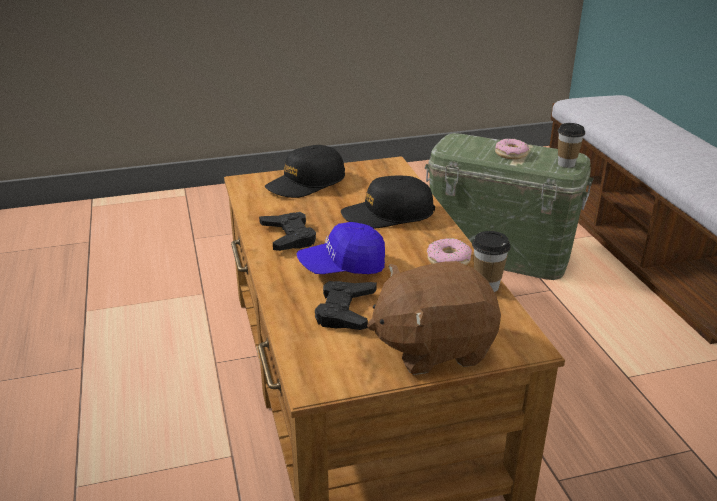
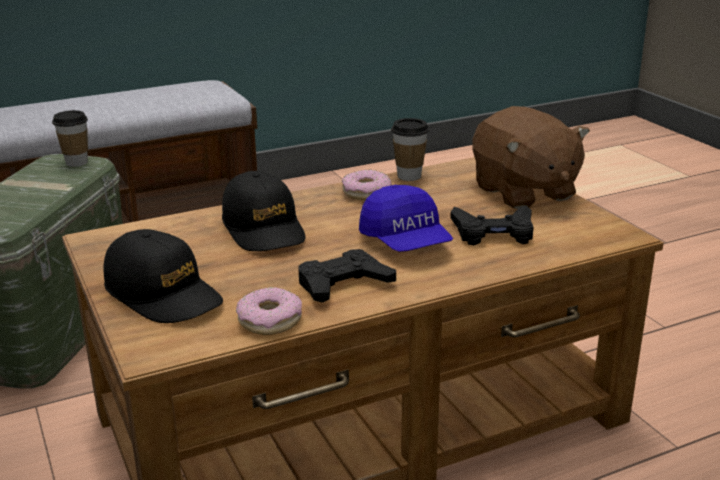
camera: 100 degrees left, 5 degrees down
donut [495,139,529,159] -> donut moved to [236,287,302,335]

